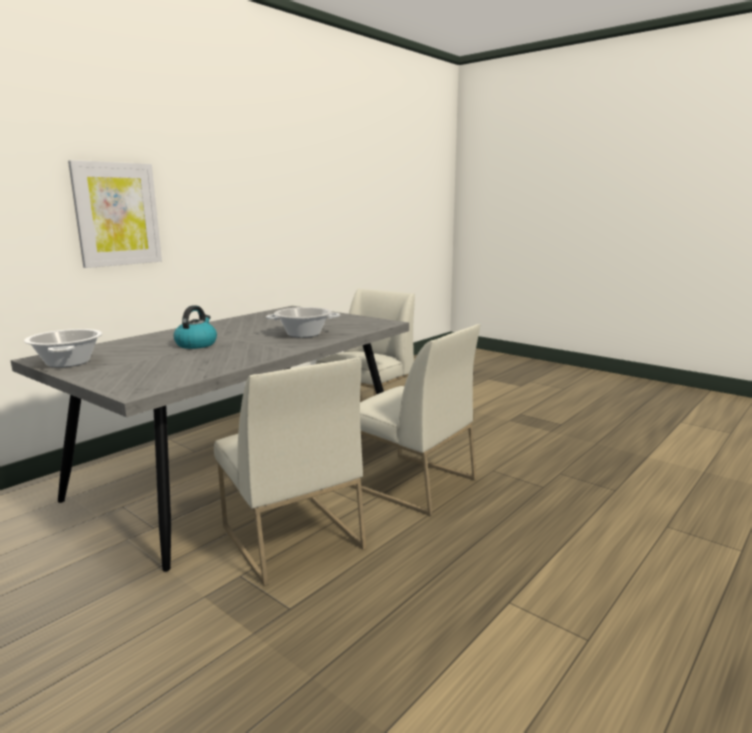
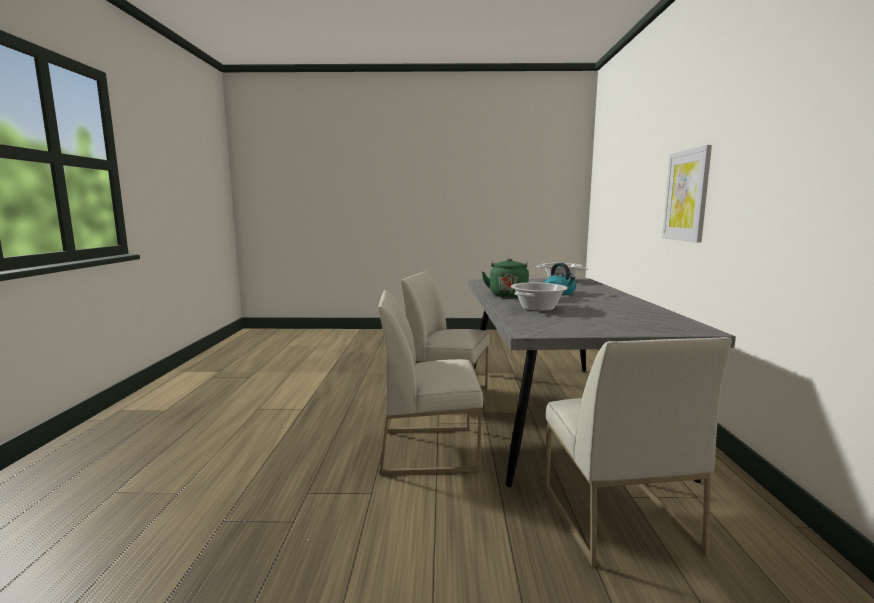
camera: 140 degrees right, 5 degrees down
none -> green kettle [482,259,529,298]

